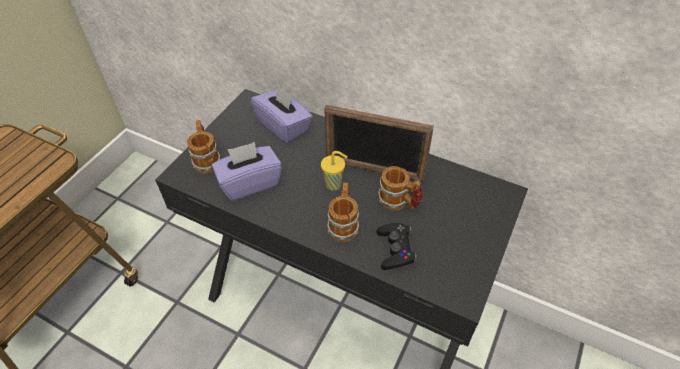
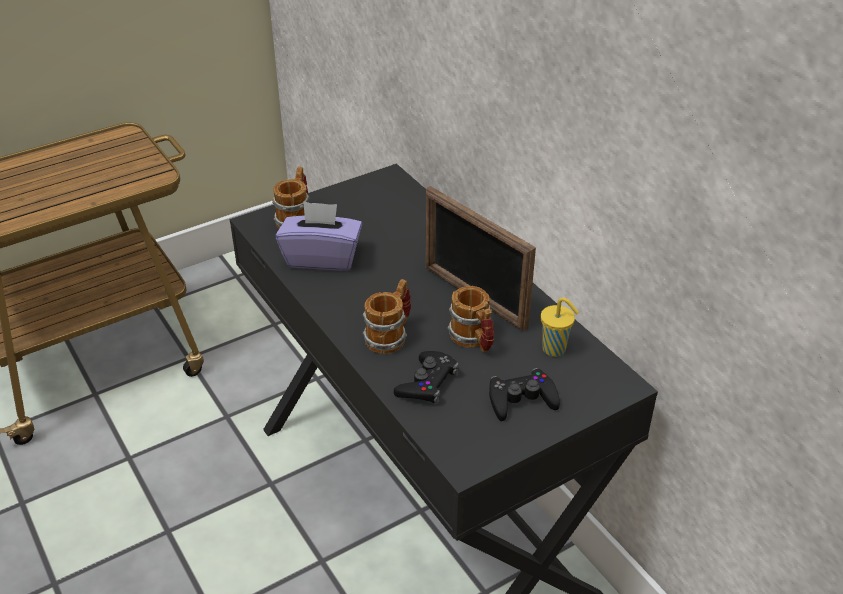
camera: 30 degrees right, 10 degrees down
purple tissue box [251,85,313,144] -> none
yellow cup [321,151,348,191] -> yellow cup moved to [541,297,579,357]
none -> black game controller [489,368,560,421]

